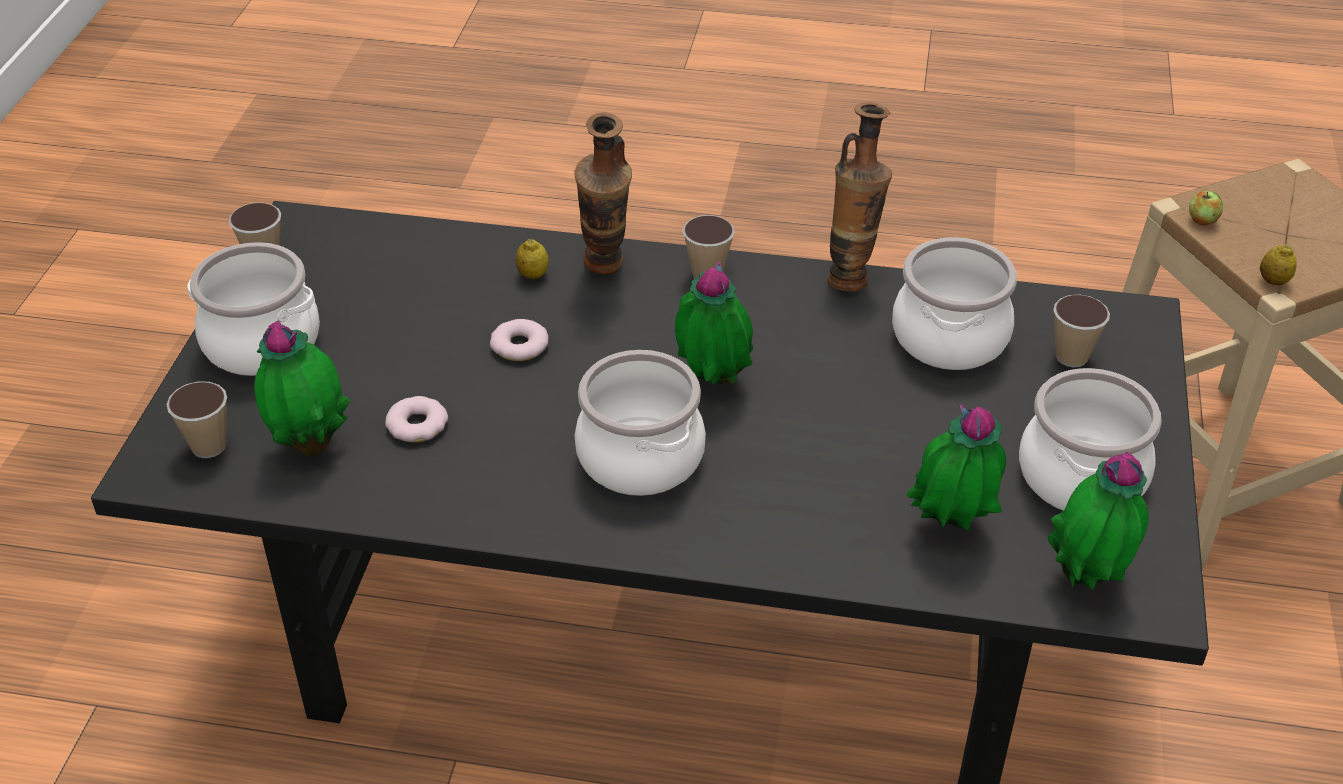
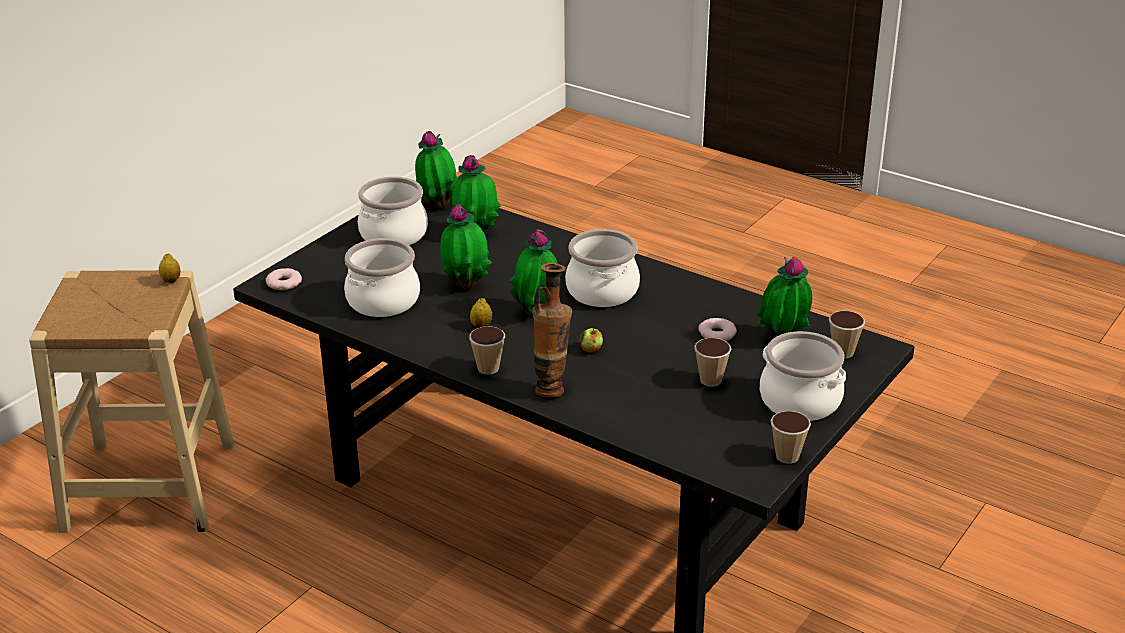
camera: 155 degrees left, 10 degrees down
donut [490,319,549,361] -> donut moved to [265,268,302,290]
lemon [516,239,549,279] -> lemon moved to [470,298,492,328]
vase [827,102,892,291] -> none
cup [1053,295,1110,367] -> cup moved to [694,338,731,387]
apple [1189,191,1223,226] -> apple moved to [579,328,603,353]
none -> potted plant [440,204,492,290]

